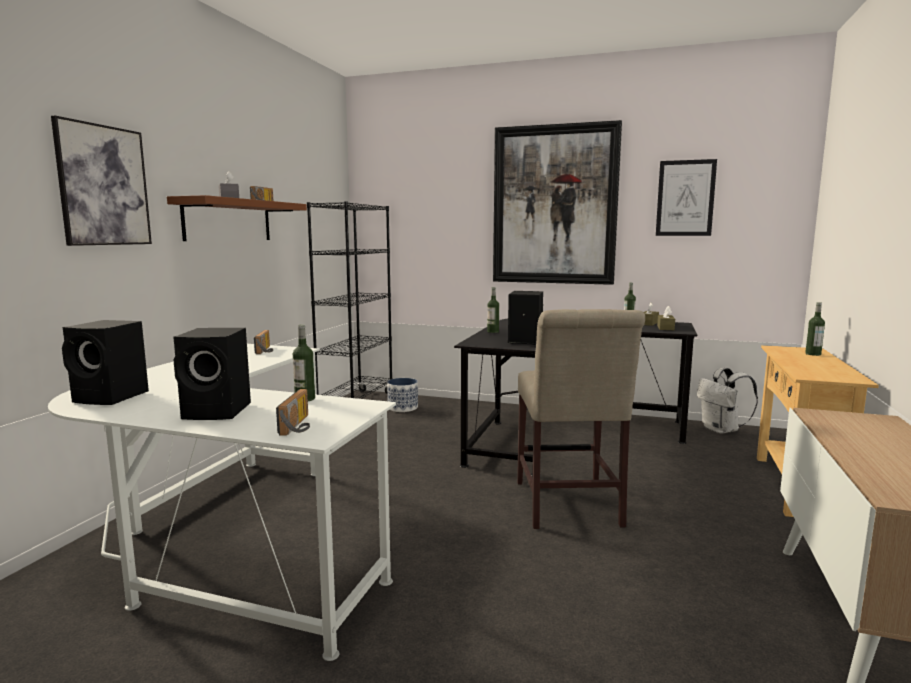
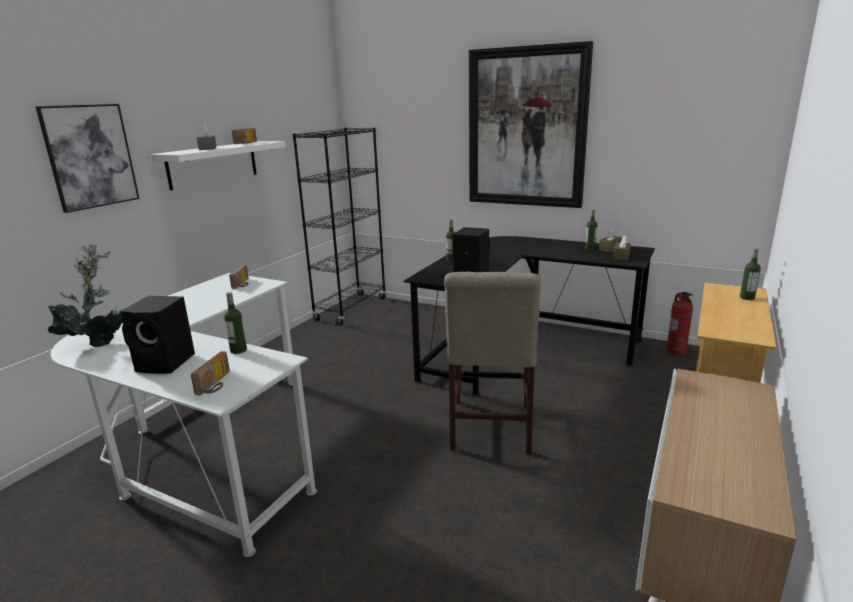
camera: 10 degrees right, 10 degrees up
black speaker [62,320,149,405] -> potted plant [48,244,123,347]
brown shelf [167,195,307,241] -> white shelf [151,141,286,191]
planter [387,378,418,412] -> none
picture [656,159,717,236] -> none
white backpack [697,368,758,434] -> fire extinguisher [666,292,693,356]

